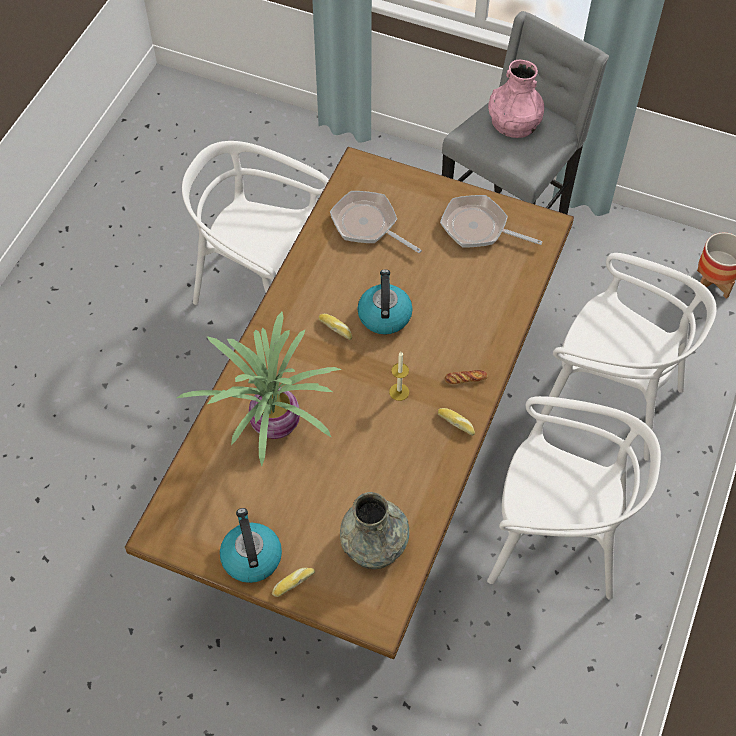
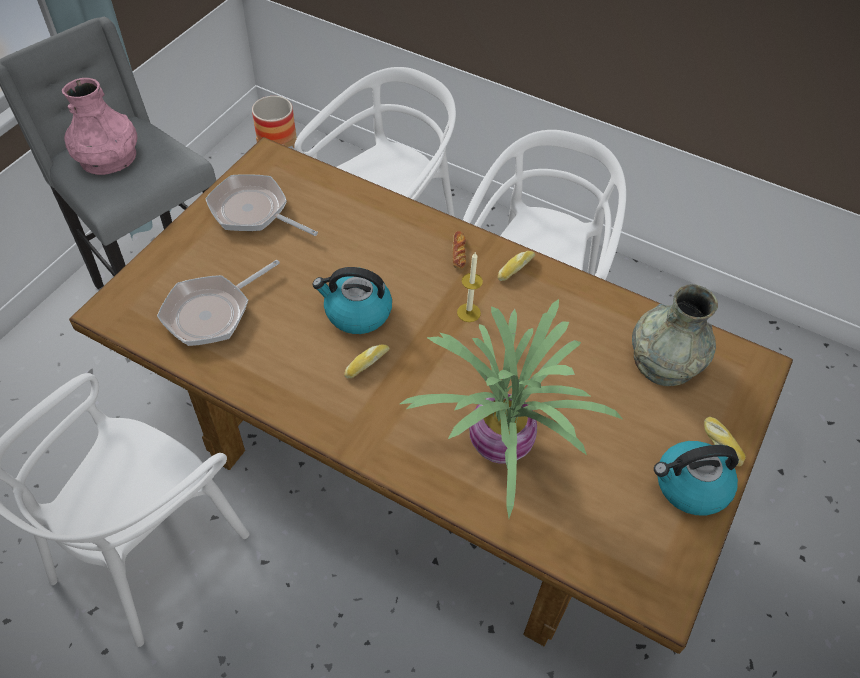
camera: 85 degrees left, 5 degrees down
frying pan [440,195,542,248] -> frying pan turned 90 degrees clockwise [205,174,318,236]

